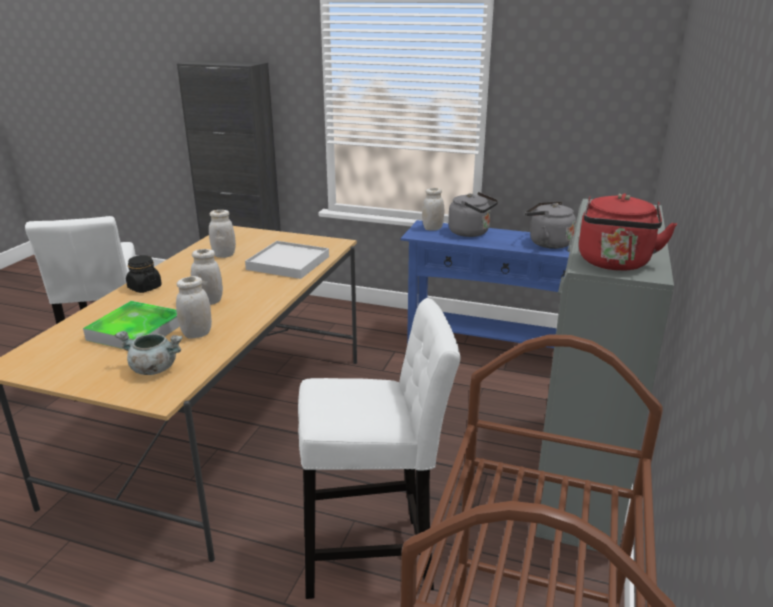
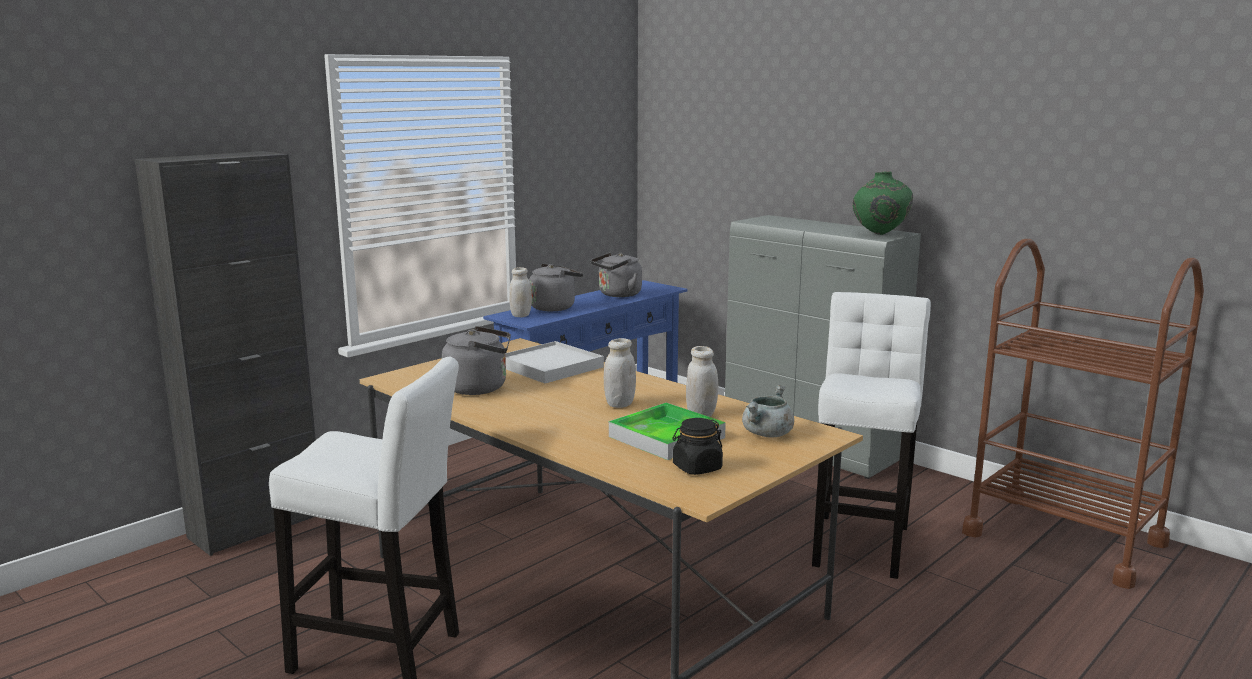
camera: 65 degrees left, 10 degrees down
black jar [126,255,162,293] -> black jar moved to [672,418,723,475]
white jar [209,210,236,258] -> grey kettle [442,326,511,395]
red kettle [579,193,677,271] -> green vase [852,171,913,235]

